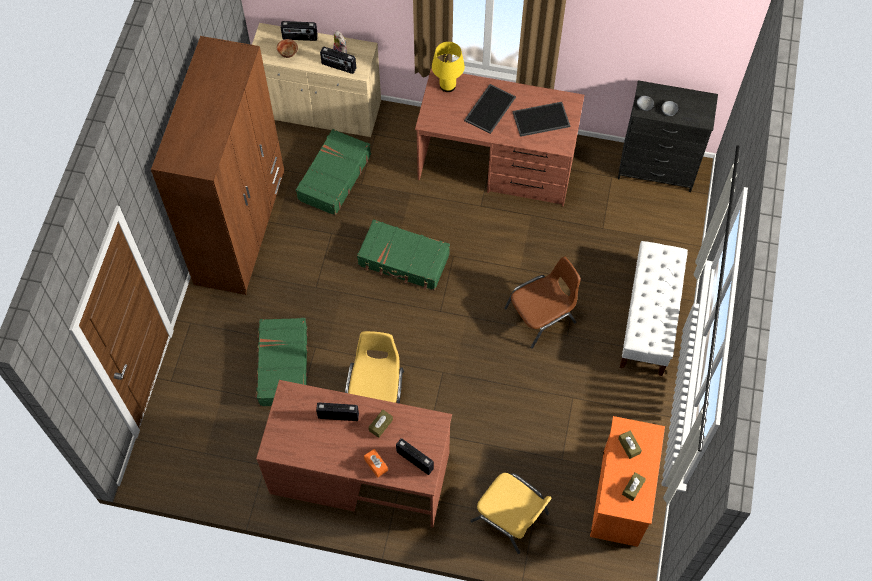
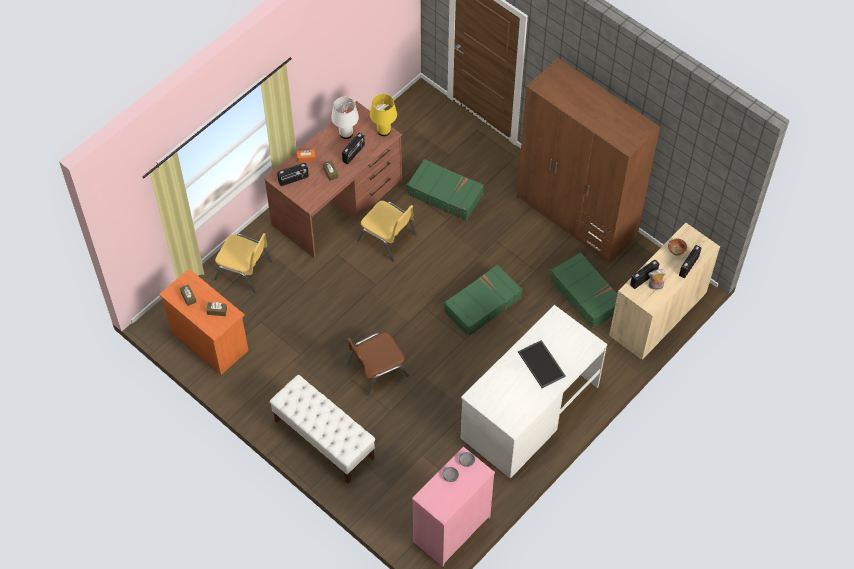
camera: 120 degrees right, 5 degrees down
brown desk [415,68,584,206] -> white desk [461,305,608,478]
yellow table lamp [432,42,465,92] -> yellow table lamp moved to [370,94,397,136]
yellow chair [470,473,552,554] -> yellow chair turned 135 degrees counterclockwise [214,233,273,293]
brown chair [504,256,581,349] -> brown chair turned 60 degrees clockwise [347,332,409,396]
tray [513,102,570,137] -> none
black dresser [618,80,718,192] -> pink dresser [412,447,495,567]
none -> white table lamp [331,97,359,139]

